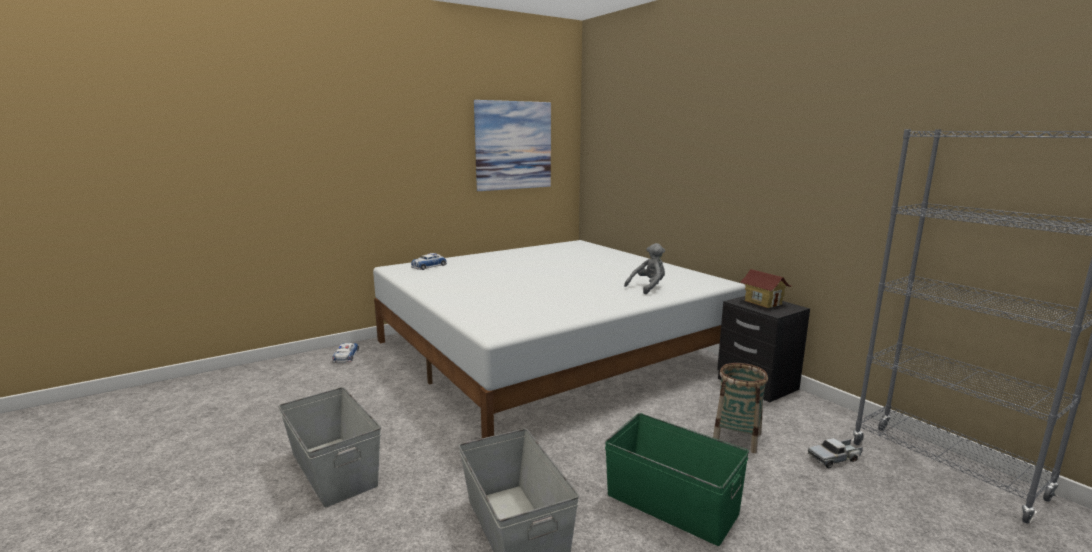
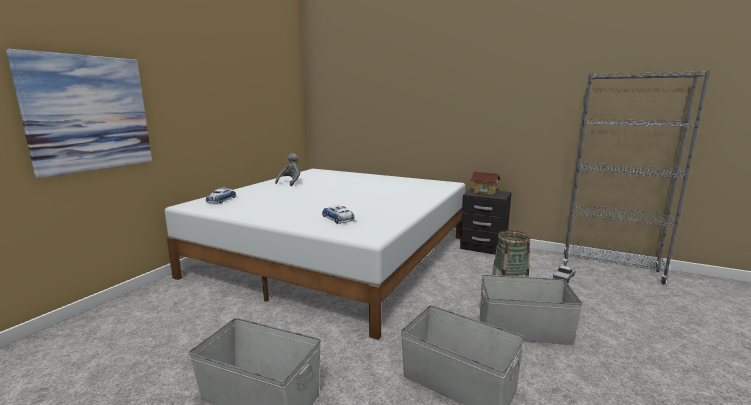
camera: 30 degrees left, 0 degrees up
toy car [333,343,359,363] -> toy car moved to [322,205,355,224]
picture [474,100,551,191] -> picture moved to [6,49,152,178]
green storage box [605,413,749,546] -> grey storage box [480,275,583,345]
grey plush toy [624,243,665,294] -> grey plush toy moved to [275,153,300,186]

